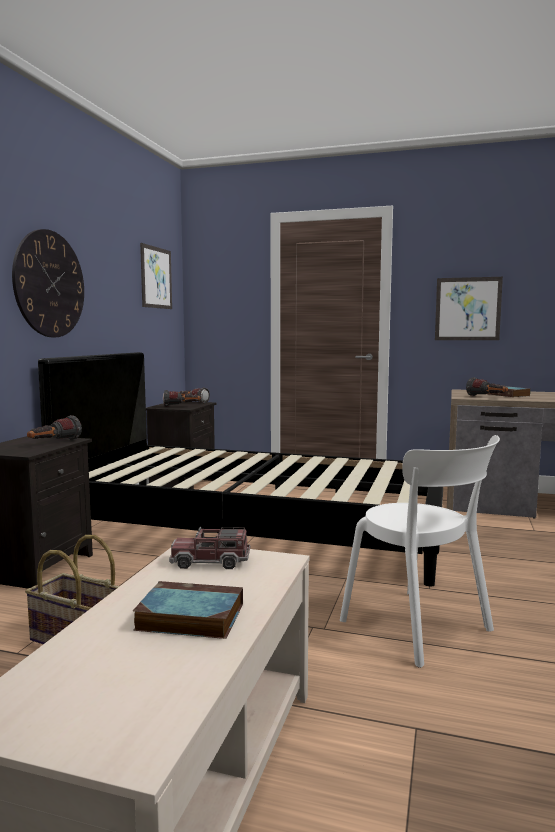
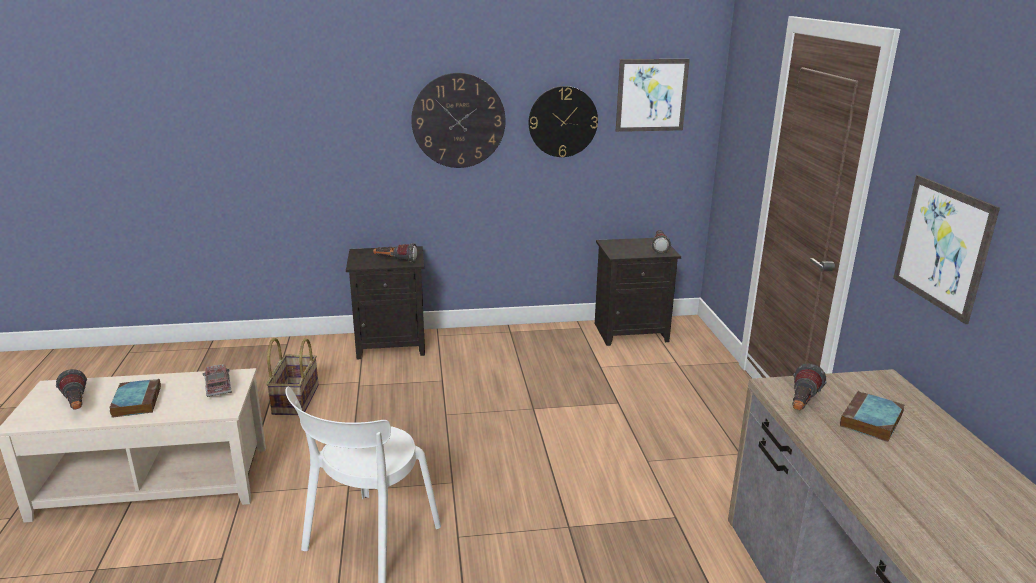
camera: 65 degrees right, 15 degrees up
black bed [38,352,443,586] -> none
flashlight [163,390,201,407] -> flashlight moved to [56,369,87,410]
none -> wall clock [529,86,598,157]

